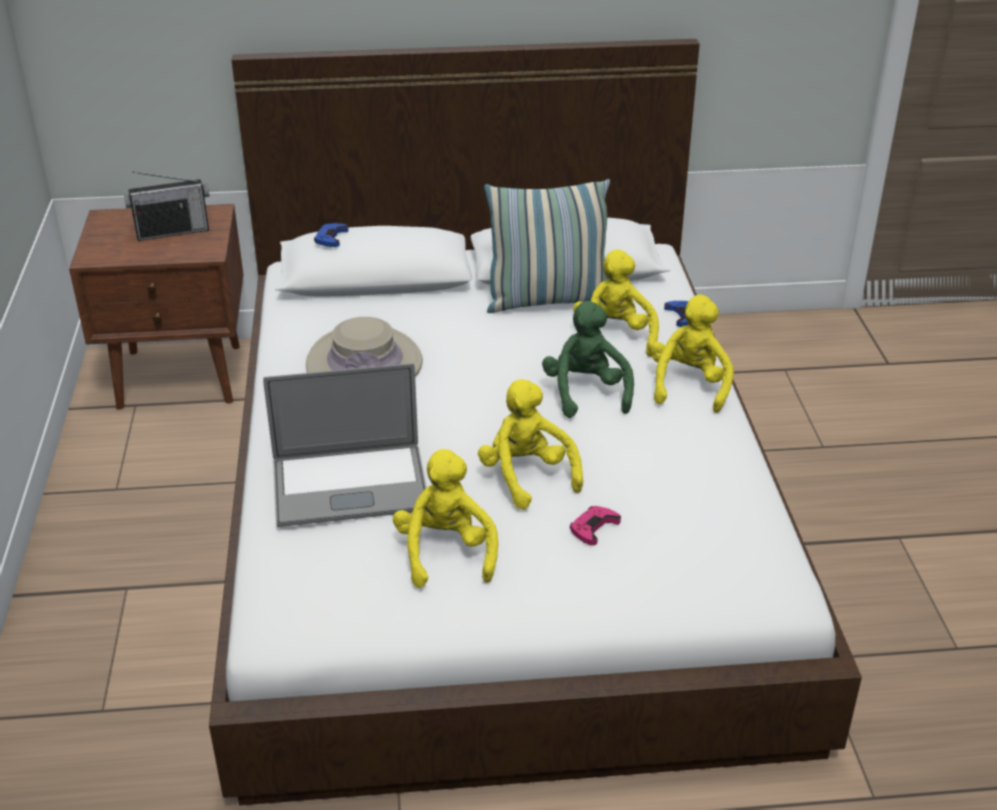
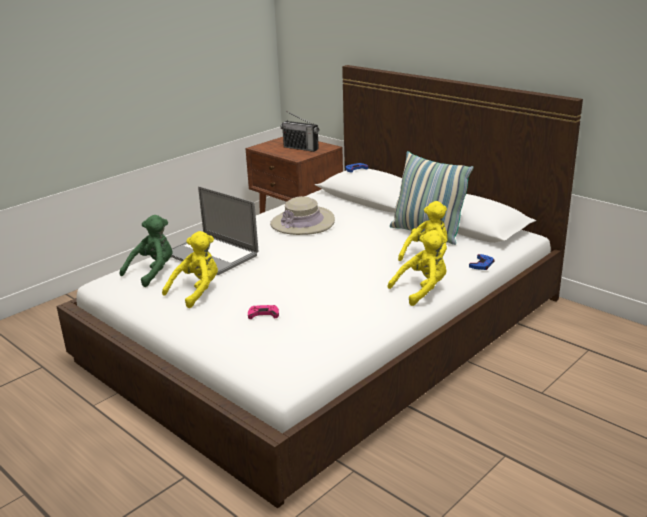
camera: 50 degrees right, 10 degrees down
yellow plush toy [478,379,583,510] -> none
green plush toy [542,301,634,418] -> green plush toy moved to [120,215,173,287]

